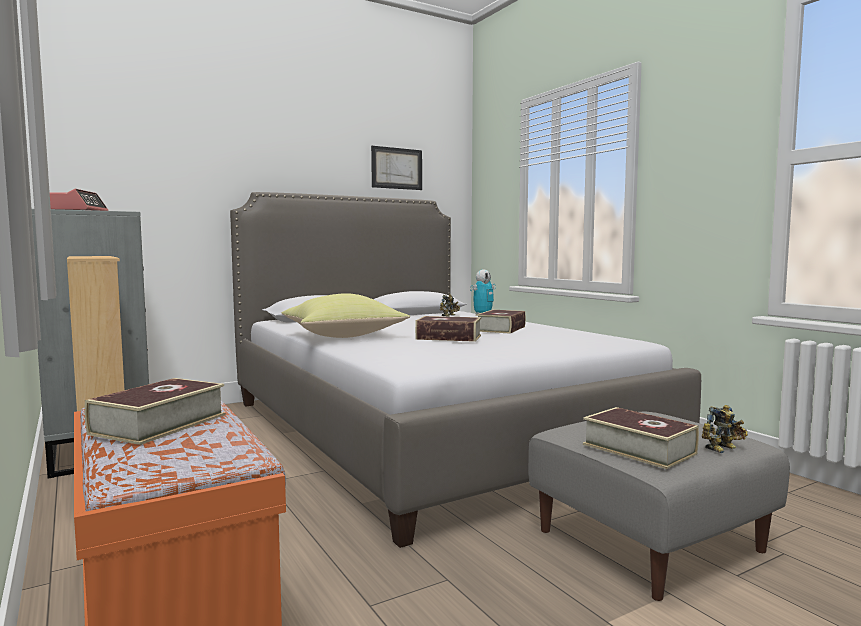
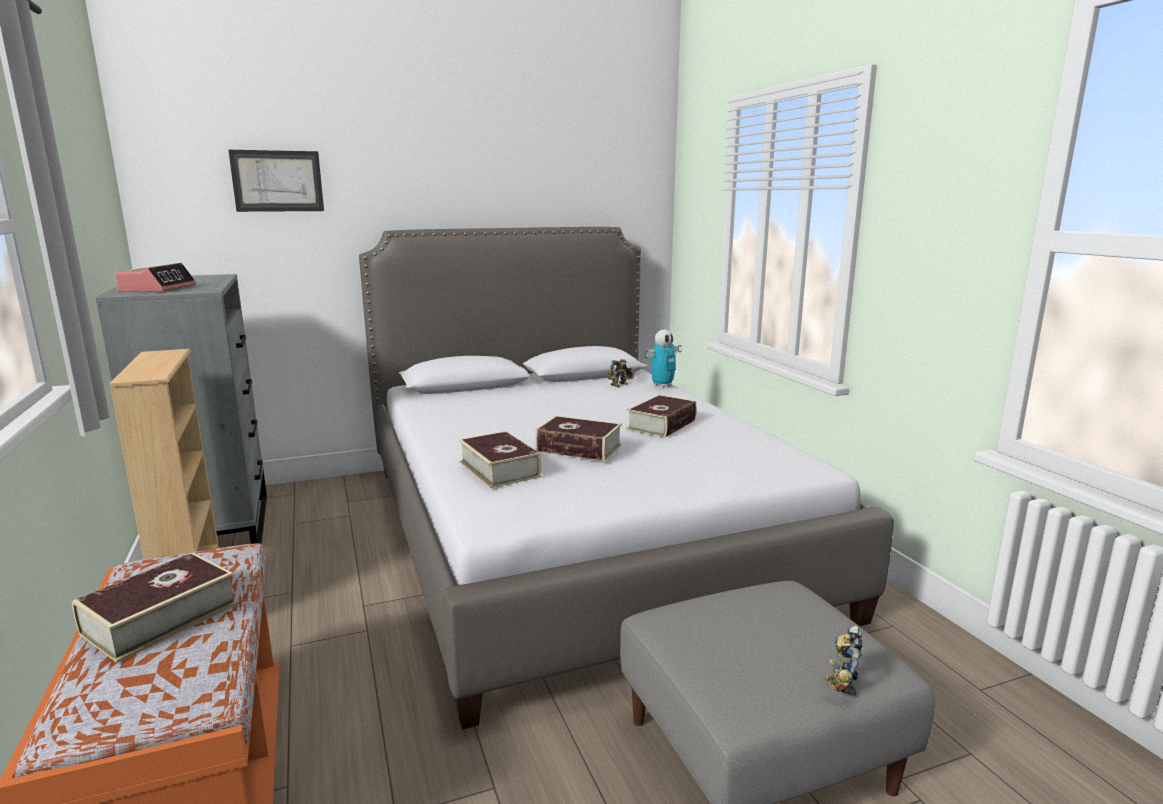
camera: 10 degrees right, 10 degrees up
yellow pillow [282,293,410,338] -> none
picture [371,146,422,190] -> picture moved to [228,150,324,212]
book [583,407,699,469] -> book moved to [458,431,541,488]
toy robot [702,405,748,453] -> toy robot turned 135 degrees clockwise [824,625,862,696]

